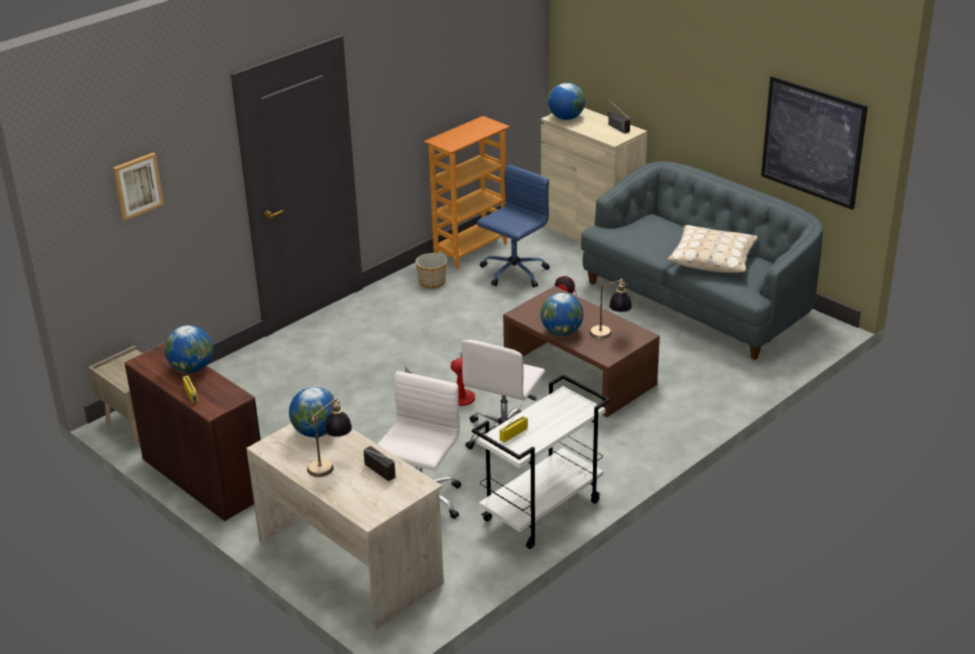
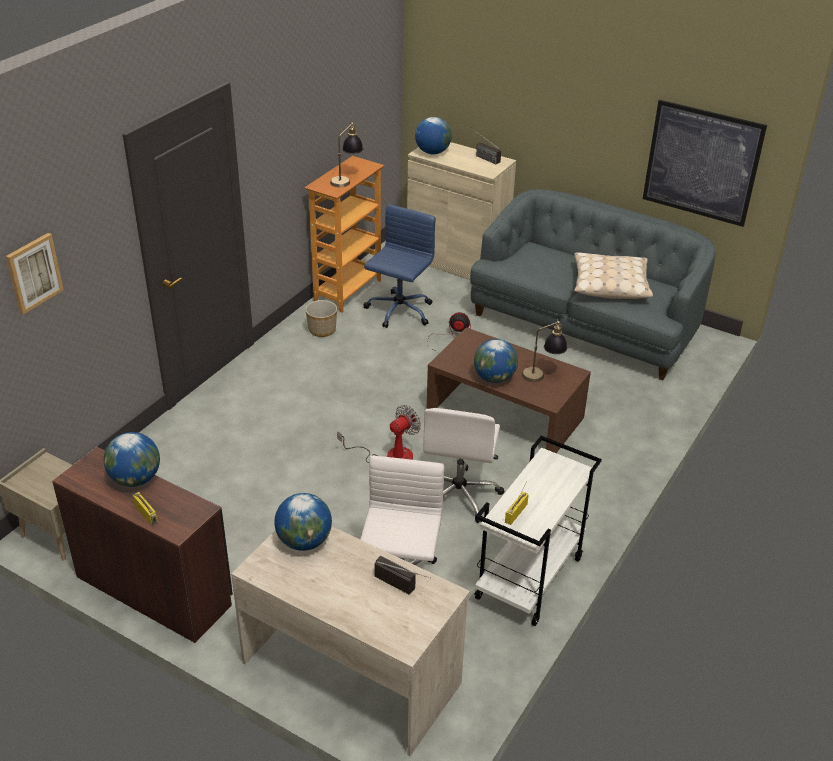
camera: 15 degrees left, 5 degrees up
table lamp [307,397,352,477] -> table lamp moved to [330,122,363,187]

